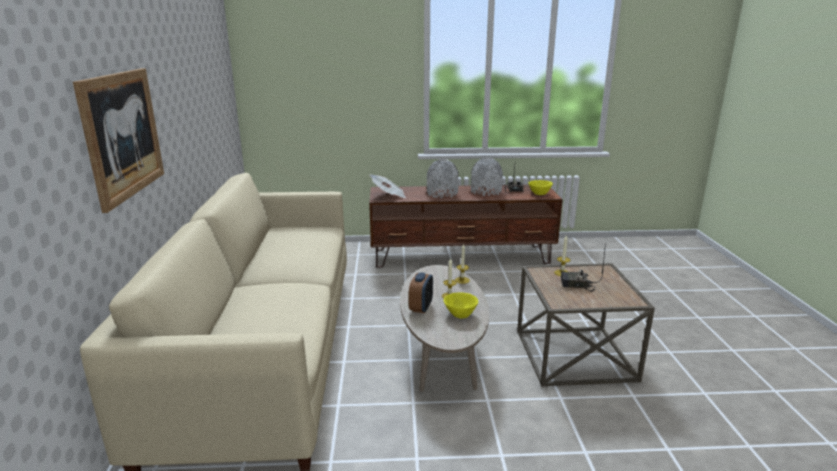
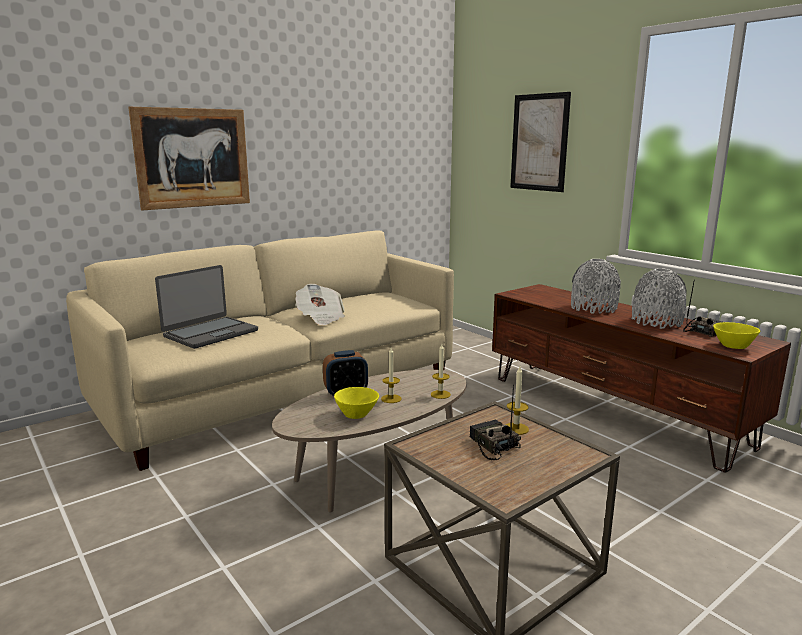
camera: 55 degrees right, 5 degrees down
newspaper [369,174,406,198] -> newspaper moved to [295,284,345,325]
none -> laptop [155,265,258,349]
none -> picture [510,92,571,192]

